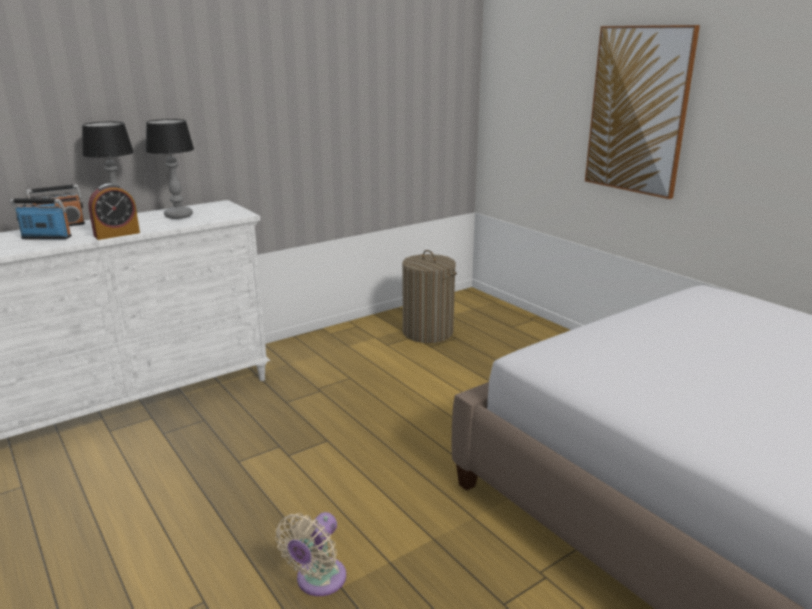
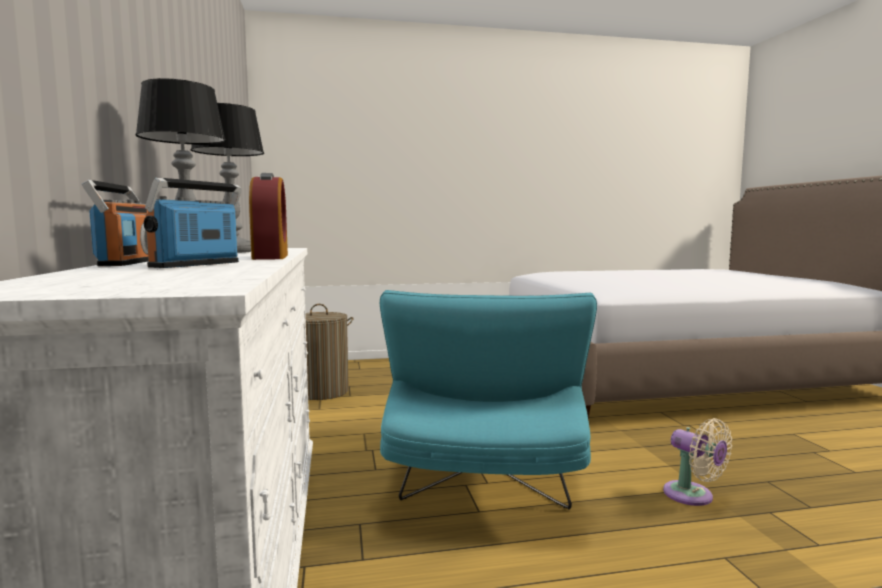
camera: 65 degrees left, 15 degrees down
picture [585,25,700,199] -> none
none -> turquoise armchair [380,290,597,510]

